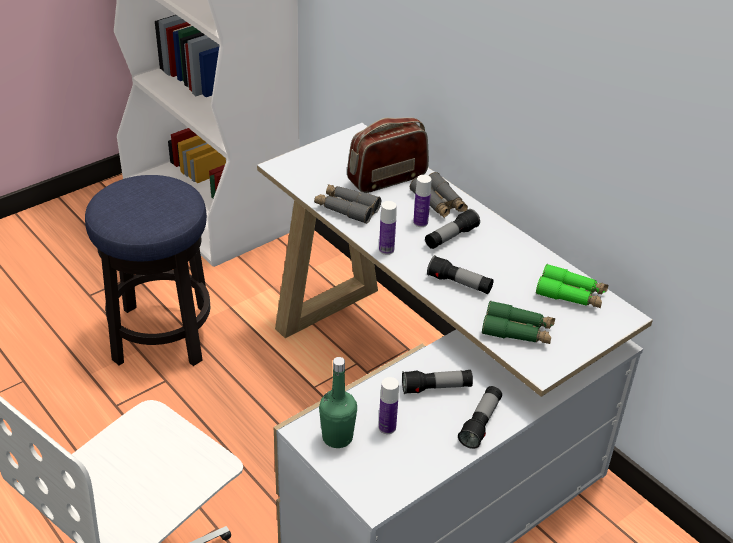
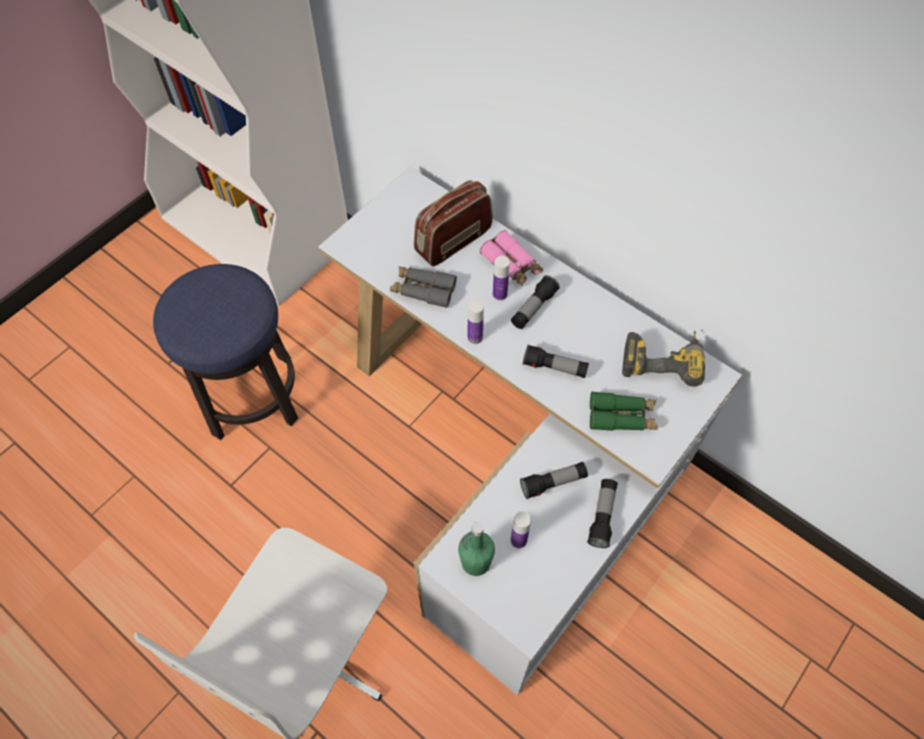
camera: 10 degrees left, 20 degrees up
grey binoculars [410,172,468,218] -> pink binoculars [480,230,543,286]
green binoculars [536,264,608,308] -> power drill [622,331,705,387]

